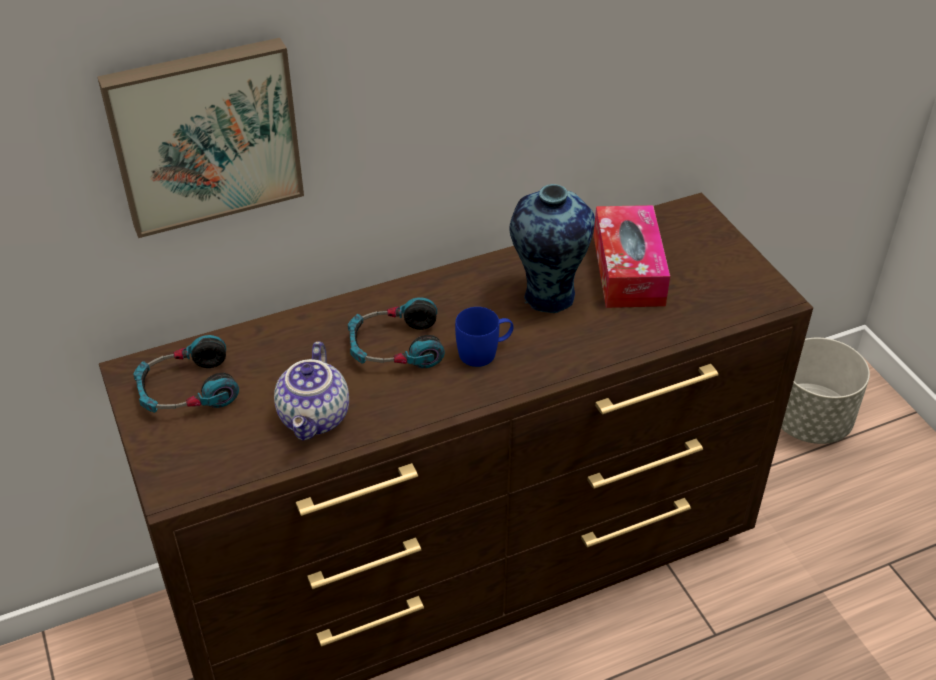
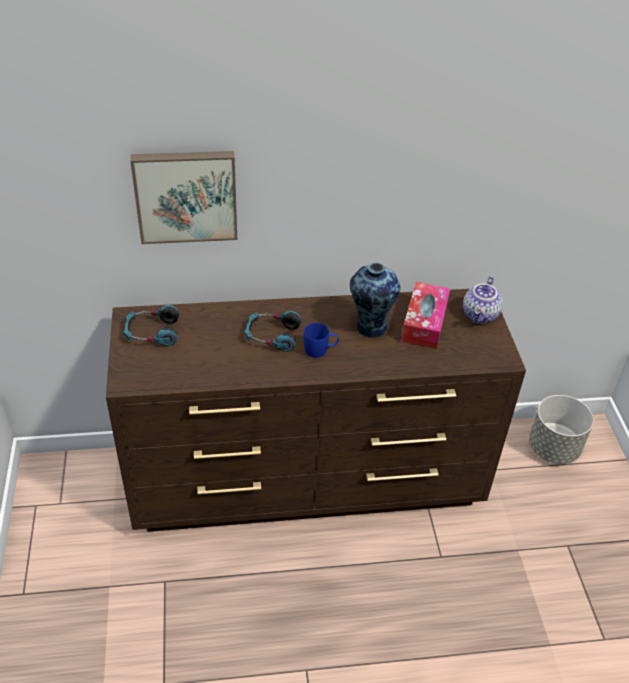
camera: 15 degrees right, 0 degrees up
teapot [274,341,349,440] -> teapot moved to [463,276,503,324]

